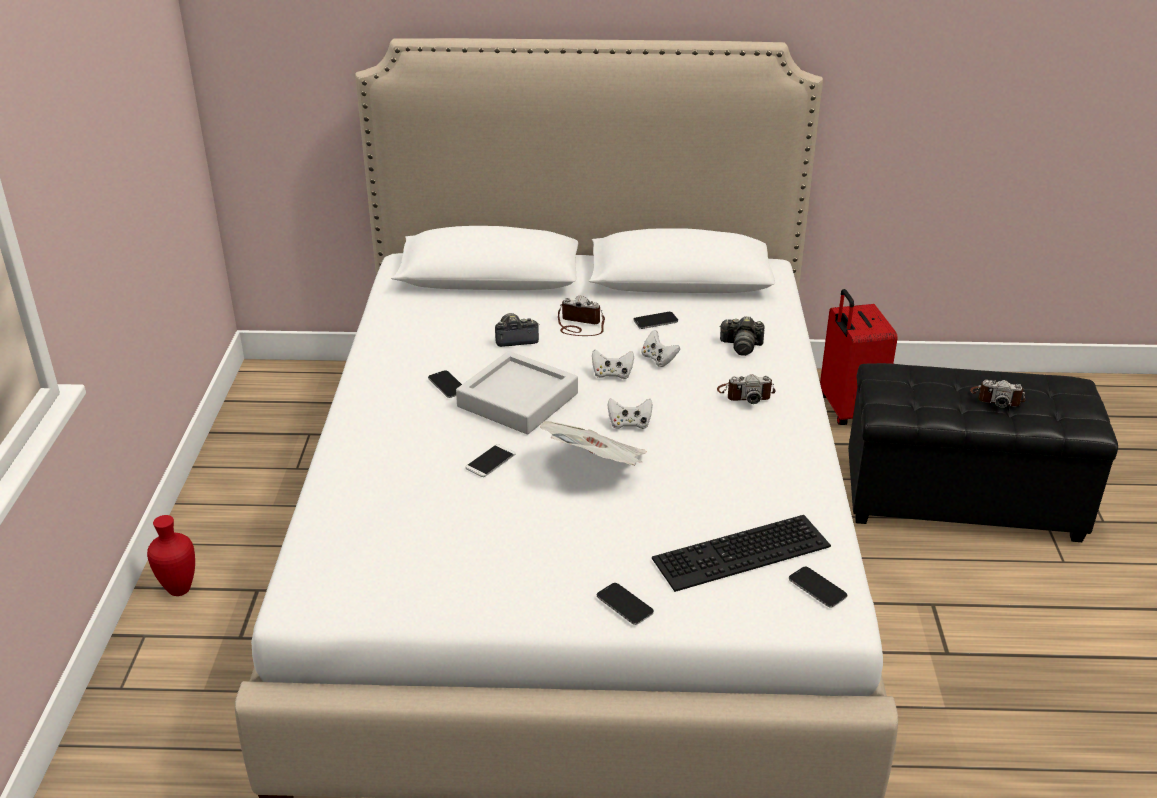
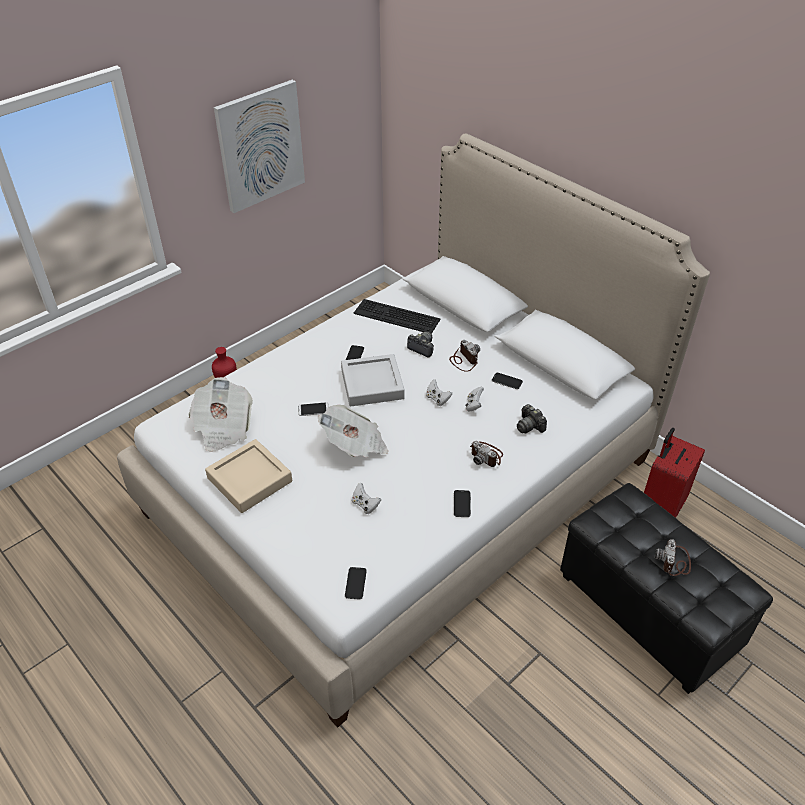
camera: 45 degrees right, 10 degrees up
phone [597,583,654,625] -> phone moved to [454,490,471,517]
white game controller [607,398,653,429] -> white game controller moved to [352,483,381,514]
keyboard [652,515,831,592] -> keyboard moved to [353,299,441,334]
camera [970,380,1026,408] -> camera turned 45 degrees clockwise [655,539,691,576]
none -> newspaper [188,377,253,452]
none -> beige tray [205,439,292,513]
none -> picture [214,80,305,213]

